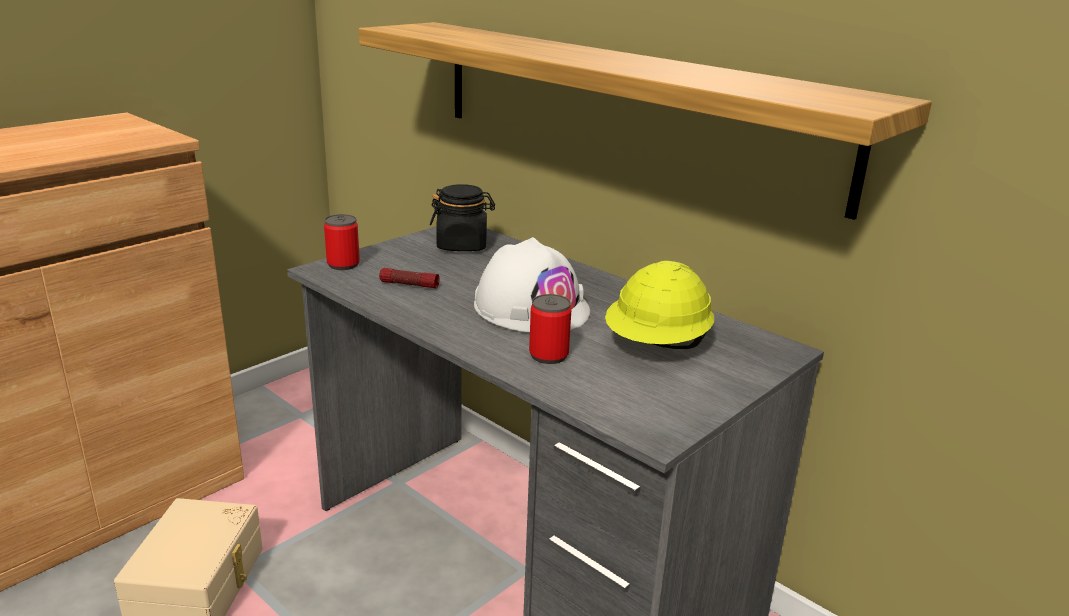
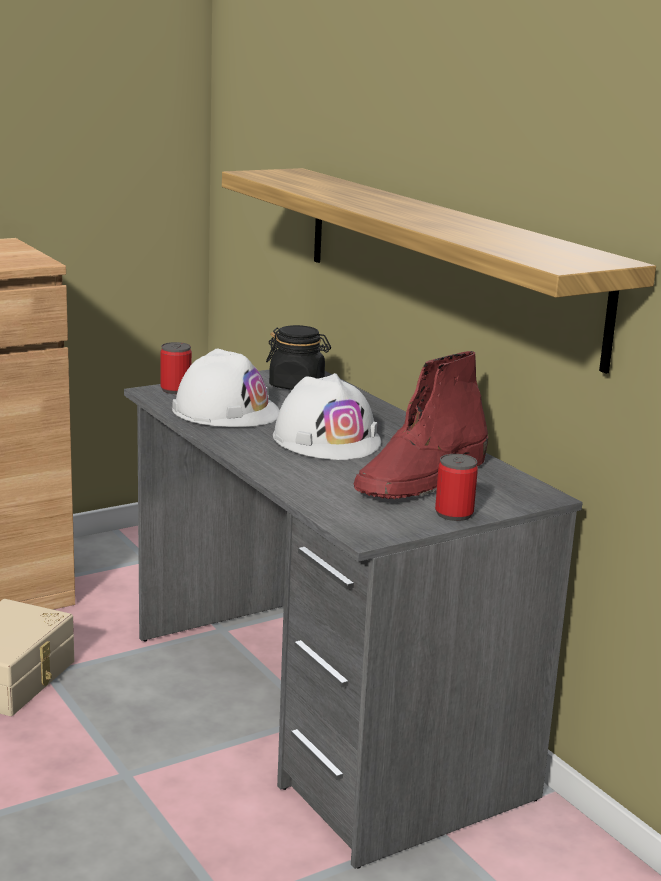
camera: 15 degrees right, 5 degrees down
flashlight [379,268,440,288] -> white hard hat [172,348,280,427]
can [529,294,572,364] -> can moved to [435,454,478,521]
yellow hard hat [605,261,714,349] -> red boot [354,351,488,499]

